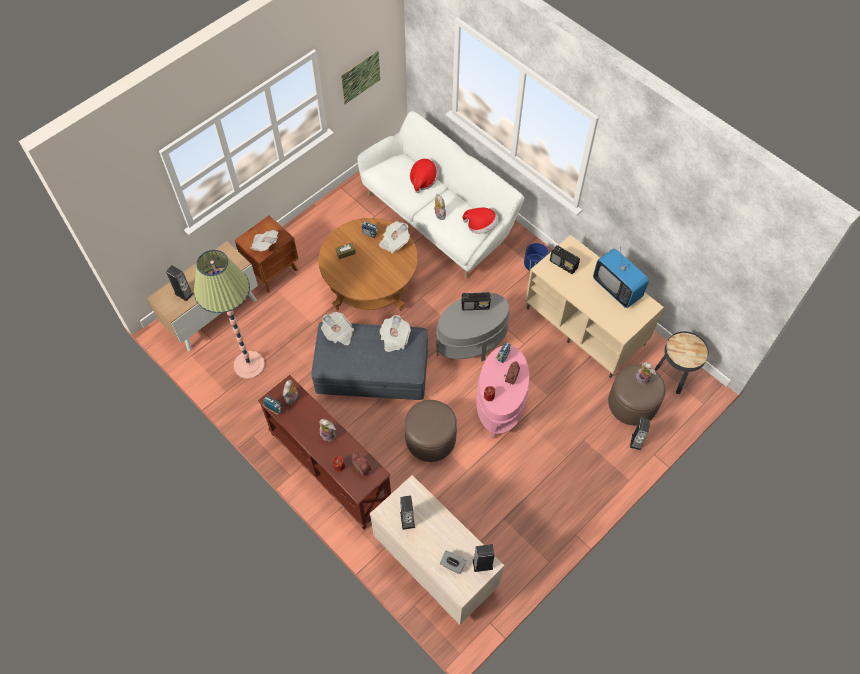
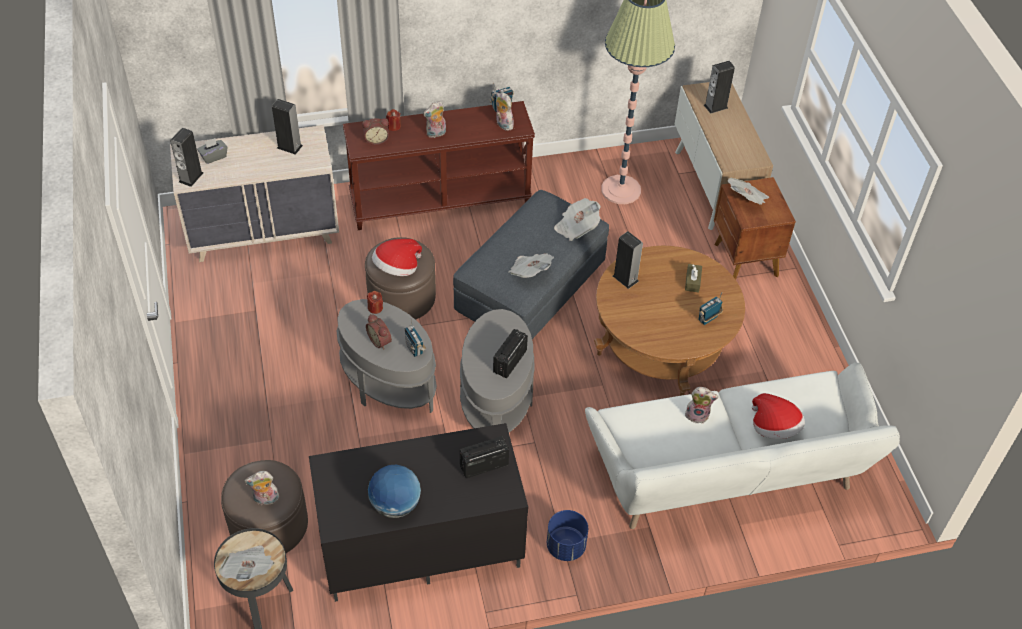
camera: 120 degrees right, 10 degrees down
picture [341,50,380,104] -> none
newspaper [379,221,410,254] -> newspaper moved to [219,545,274,582]
hat [463,207,498,234] -> hat moved to [372,239,422,276]
pink side table [476,346,529,439] -> grey side table [337,299,437,413]
beige tv stand [525,235,664,378] -> black tv stand [309,423,528,602]
television [593,248,649,308] -> globe [368,465,421,518]
speaker [630,418,650,450] -> speaker moved to [613,231,643,289]

